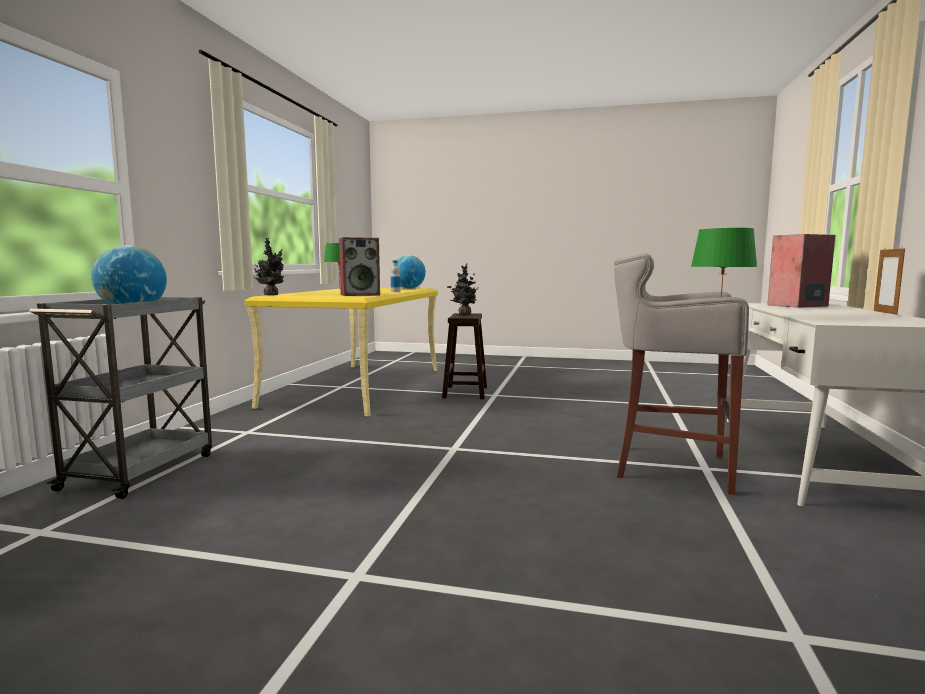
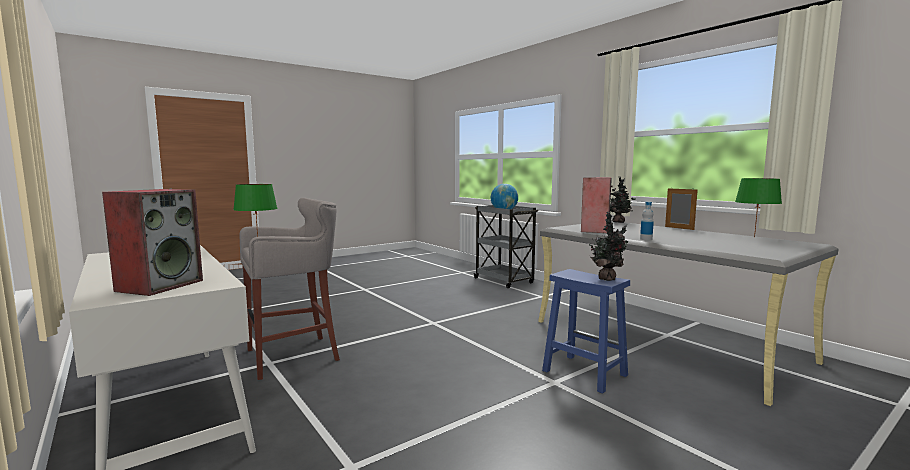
camera: 130 degrees right, 0 degrees up
yellow desk [244,288,438,417] -> grey desk [538,222,839,406]
globe [397,255,426,289] -> none
brown stool [442,313,487,399] -> blue stool [542,269,630,394]
picture frame [874,246,905,315] -> picture frame moved to [665,187,698,230]

